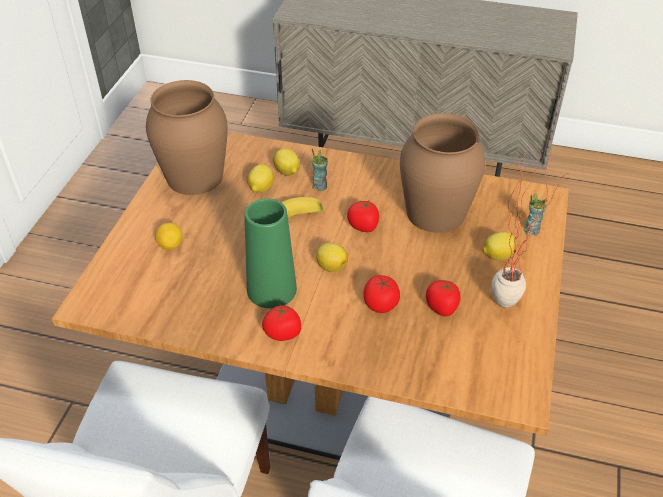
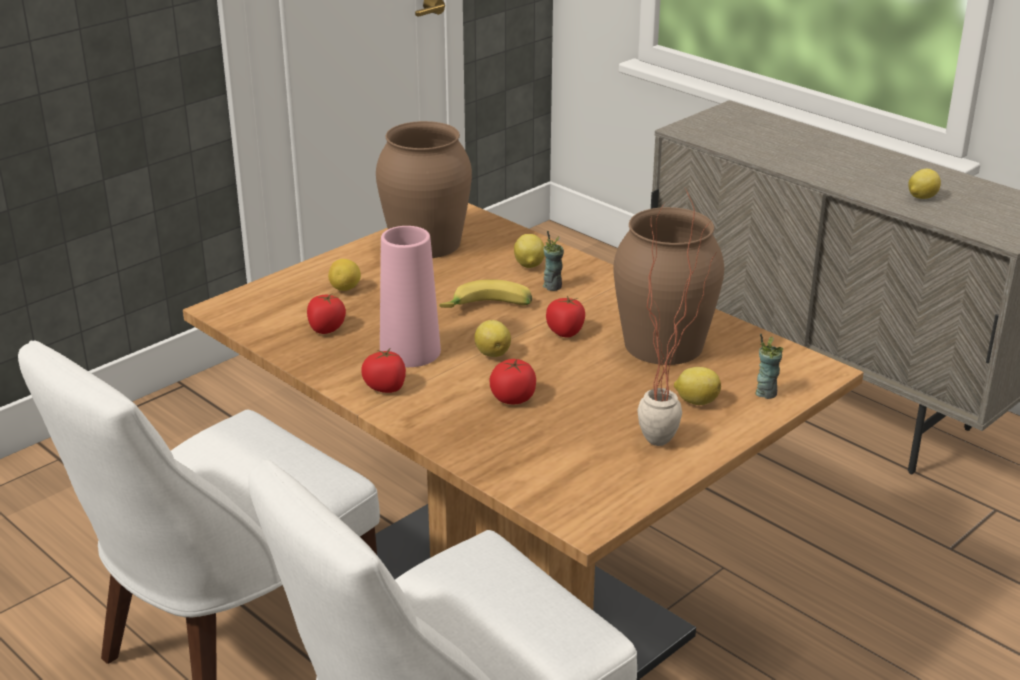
camera: 30 degrees right, 15 degrees down
green vase [244,199,297,308] -> pink vase [380,226,441,367]
lemon [247,164,274,193] -> lemon moved to [908,169,941,199]
tomato [426,280,461,316] -> tomato moved to [307,294,346,334]

